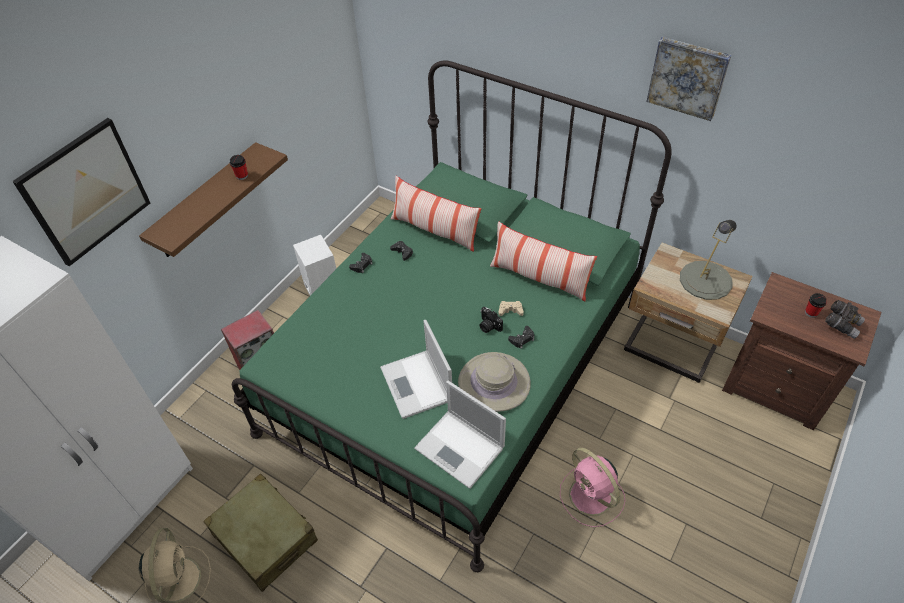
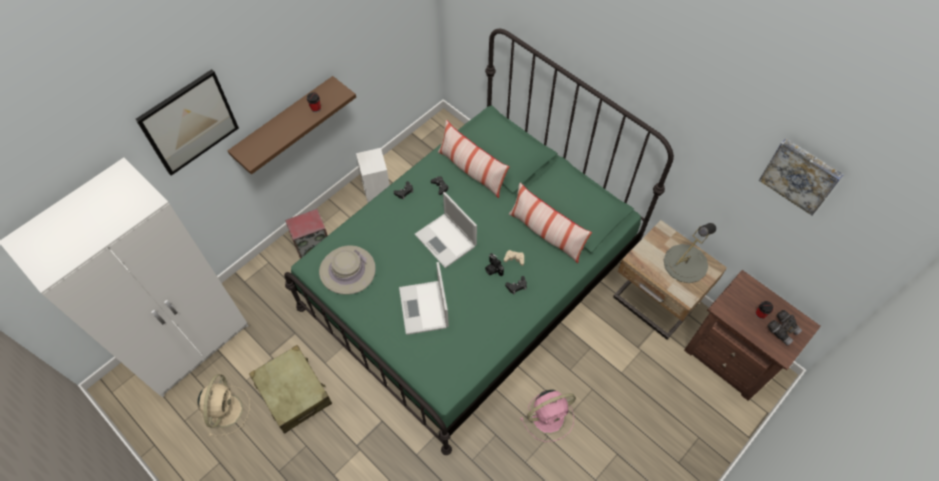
camera: 10 degrees right, 10 degrees up
laptop [414,381,506,489] -> laptop moved to [415,192,477,268]
beige hat [458,352,531,412] -> beige hat moved to [319,245,376,295]
pink fan [560,448,625,527] -> pink fan turned 90 degrees counterclockwise [520,390,576,442]
picture [646,37,731,121] -> picture moved to [759,138,843,215]

